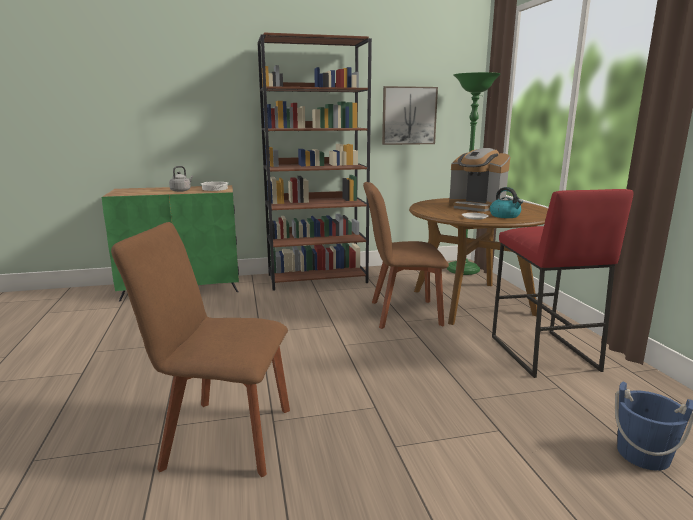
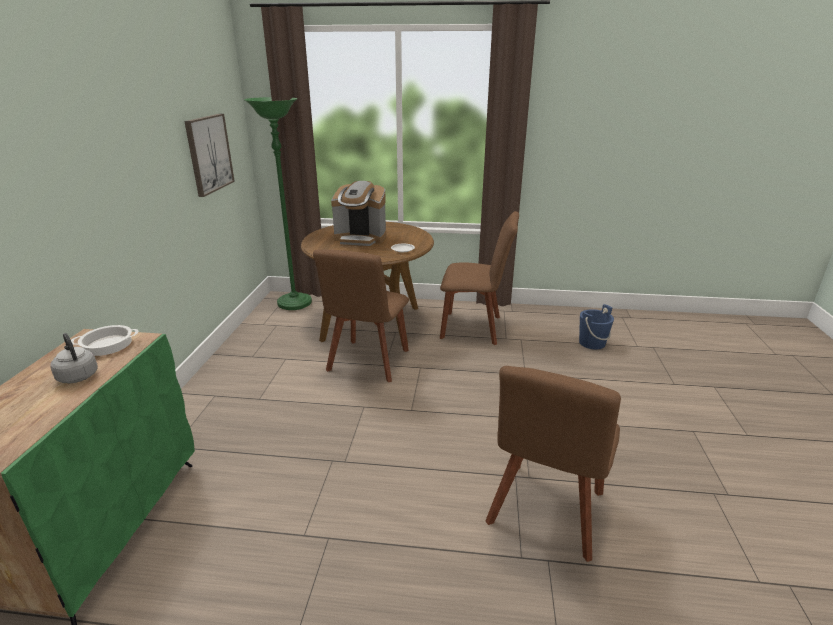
camera: 70 degrees left, 10 degrees up
brown bookcase [258,33,372,291] -> none
coffee machine [449,148,510,212] -> coffee machine turned 45 degrees clockwise [331,181,386,246]
kettle [490,187,523,218] -> none
red stool [492,189,634,378] -> brown chair [440,211,519,345]

